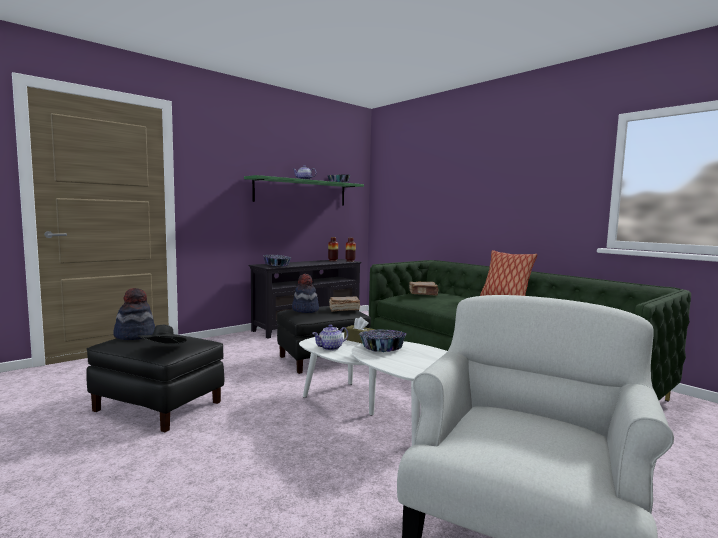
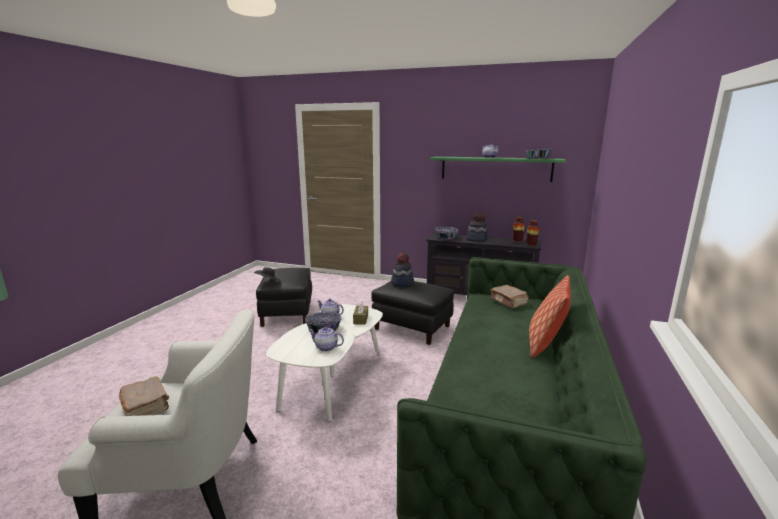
camera: 60 degrees right, 10 degrees up
hat [113,288,155,340] -> hat moved to [466,212,488,242]
brown book [329,297,360,312] -> brown book moved to [119,376,169,416]
none -> teapot [309,327,344,352]

